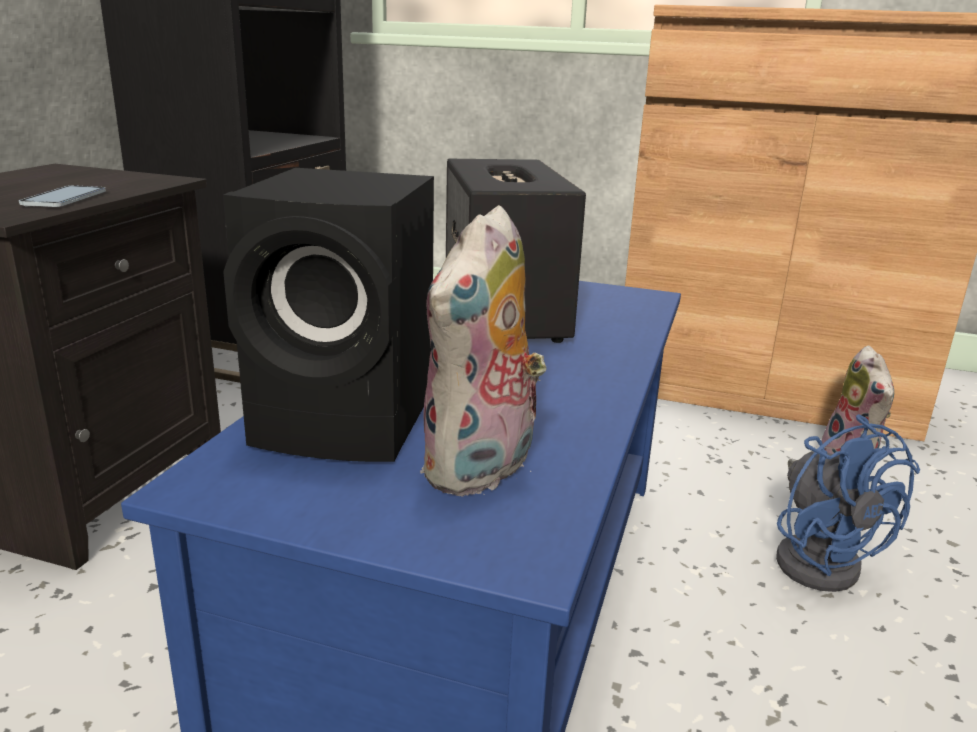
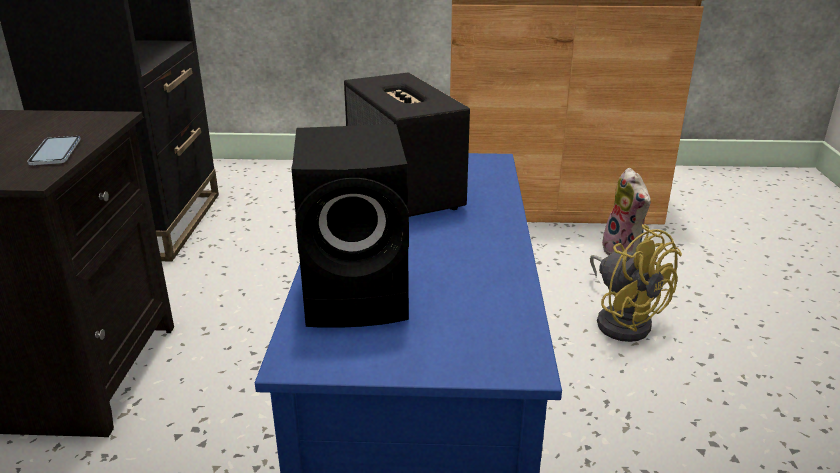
camera: 15 degrees left, 5 degrees up
plush toy [420,205,547,497] -> none
blue fan [776,414,920,592] -> yellow fan [590,224,682,342]

